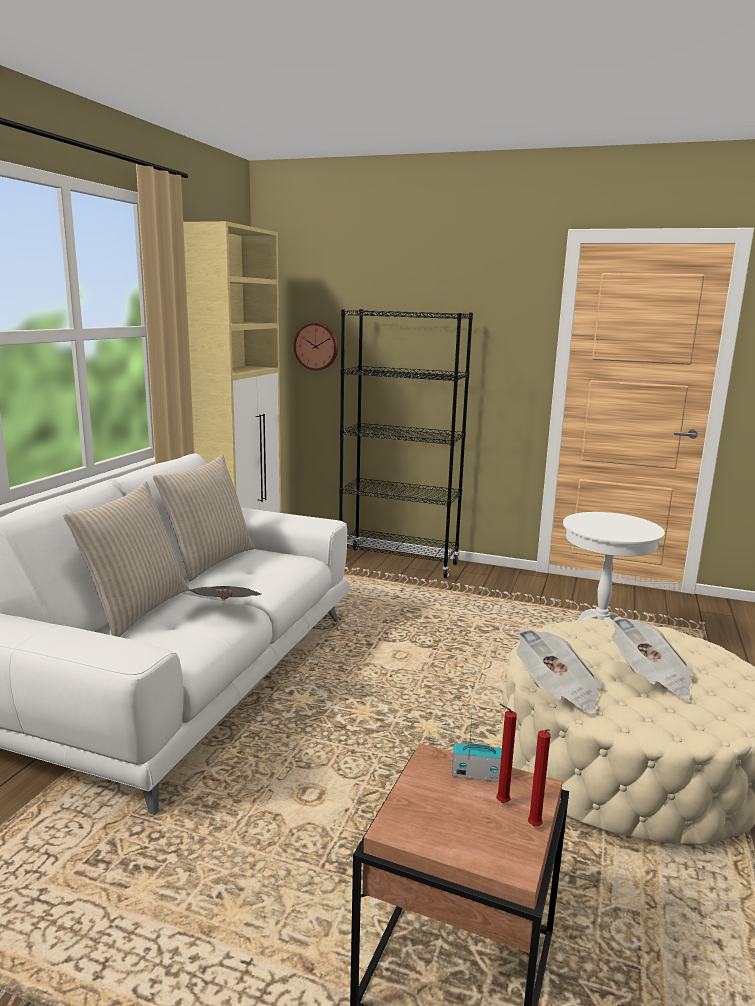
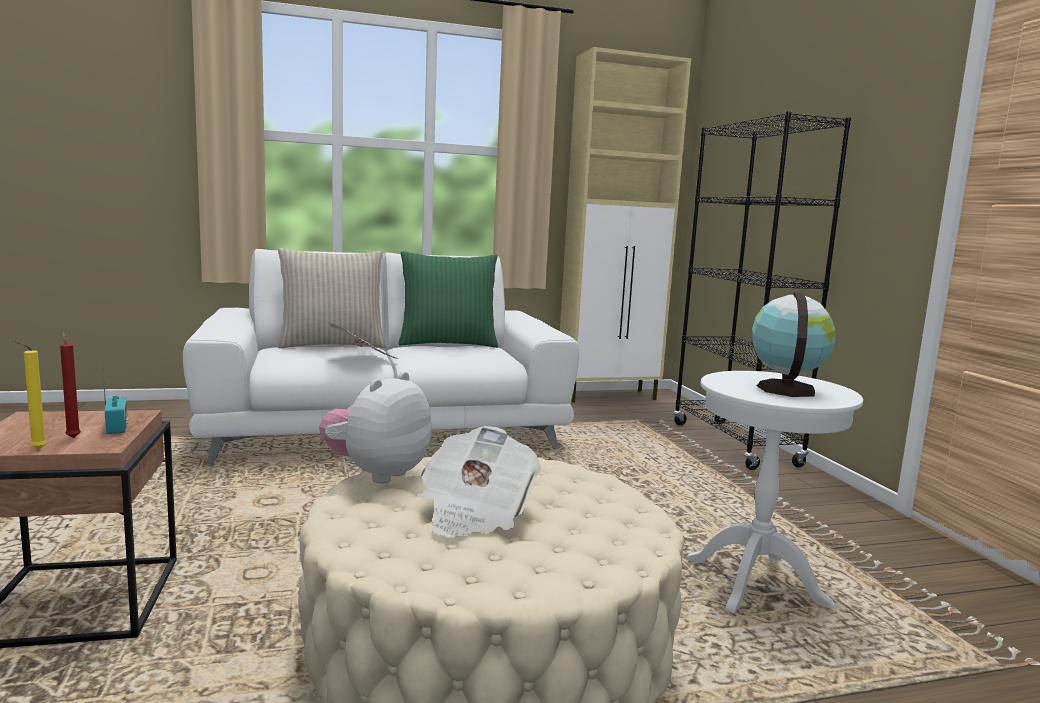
camera: 55 degrees right, 5 degrees down
beige pillow [153,455,255,581] -> green pillow [398,251,498,348]
wall clock [294,323,338,370] -> none
newspaper [516,628,601,714] -> plush toy [319,371,432,484]
red candle [528,729,551,826] -> yellow candle [15,341,47,449]
none -> globe [752,292,836,397]

